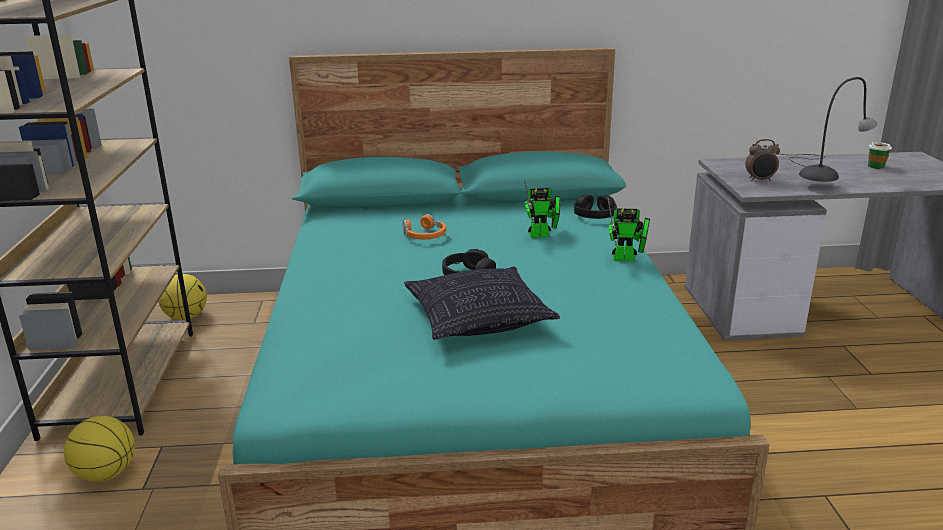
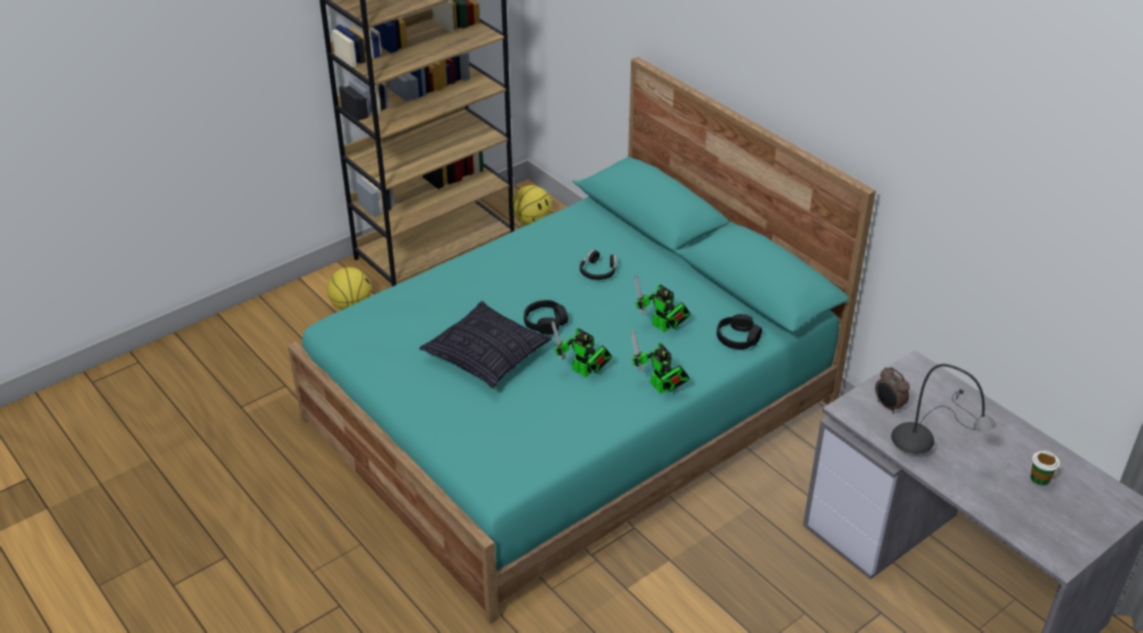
camera: 55 degrees right, 15 degrees up
orange headphones [403,214,446,239] -> black headphones [580,249,617,280]
none -> toy robot [552,321,612,377]

